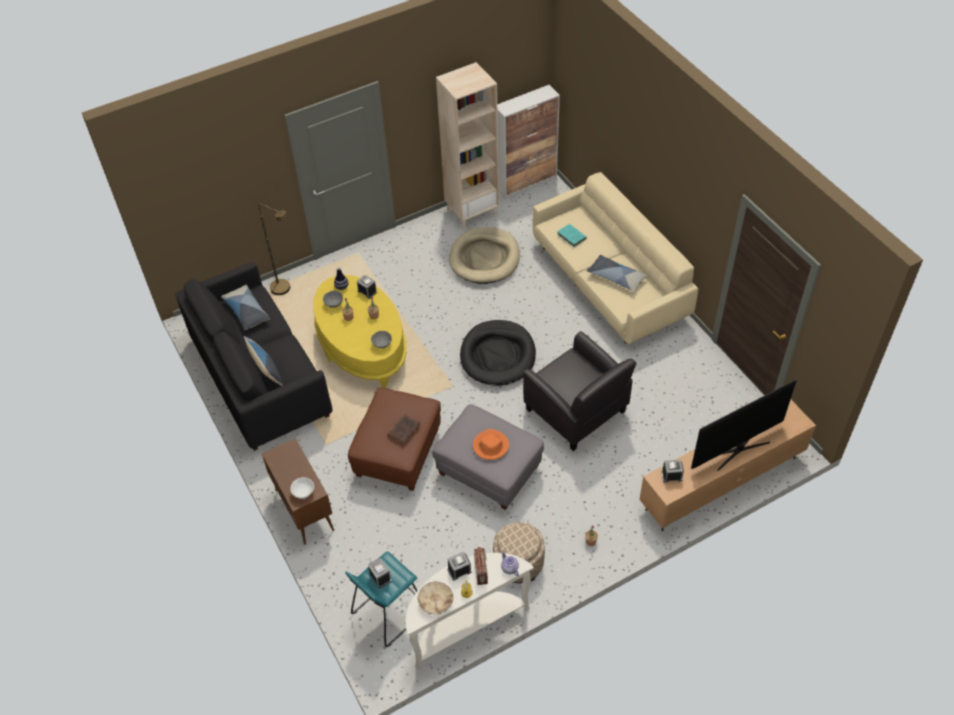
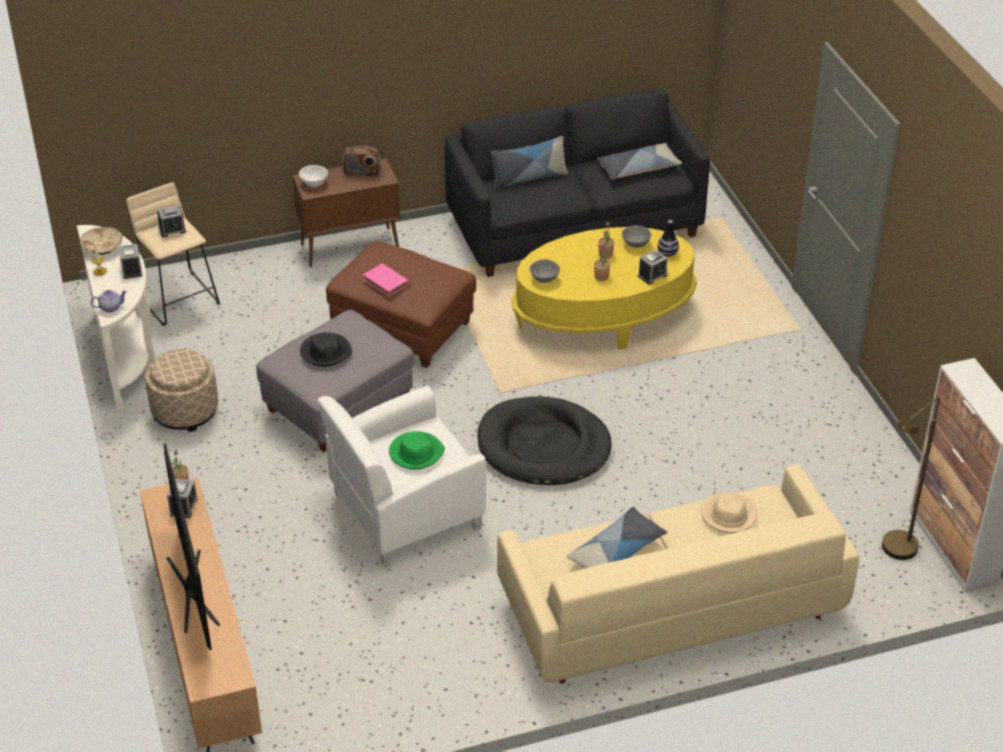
camera: 100 degrees right, 10 degrees down
brown floor lamp [258,203,290,295] -> brown floor lamp moved to [882,397,940,560]
turquoise stool [345,551,417,647] -> beige stool [126,182,220,326]
brown book [388,414,421,445] -> pink book [363,263,409,296]
beige bookcase [436,62,499,229] -> none
beige dog bed [449,227,520,284] -> none
orange hat [473,429,509,460] -> black hat [300,332,352,367]
radio [474,547,488,585] -> radio moved to [342,145,381,177]
black armchair [523,331,636,451] -> white armchair [317,386,486,566]
turquoise book [557,224,587,247] -> beige hat [701,492,757,533]
none -> green hat [389,431,445,469]

